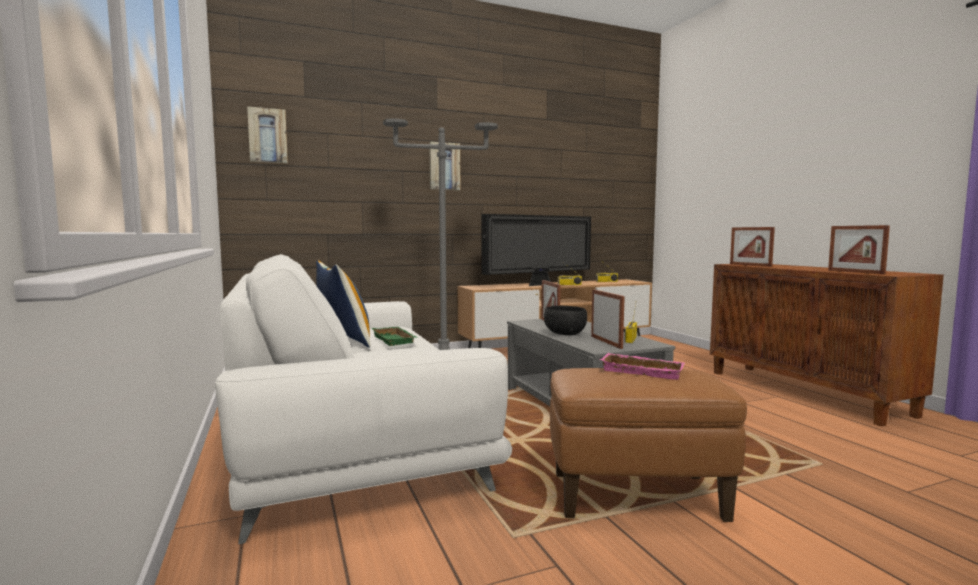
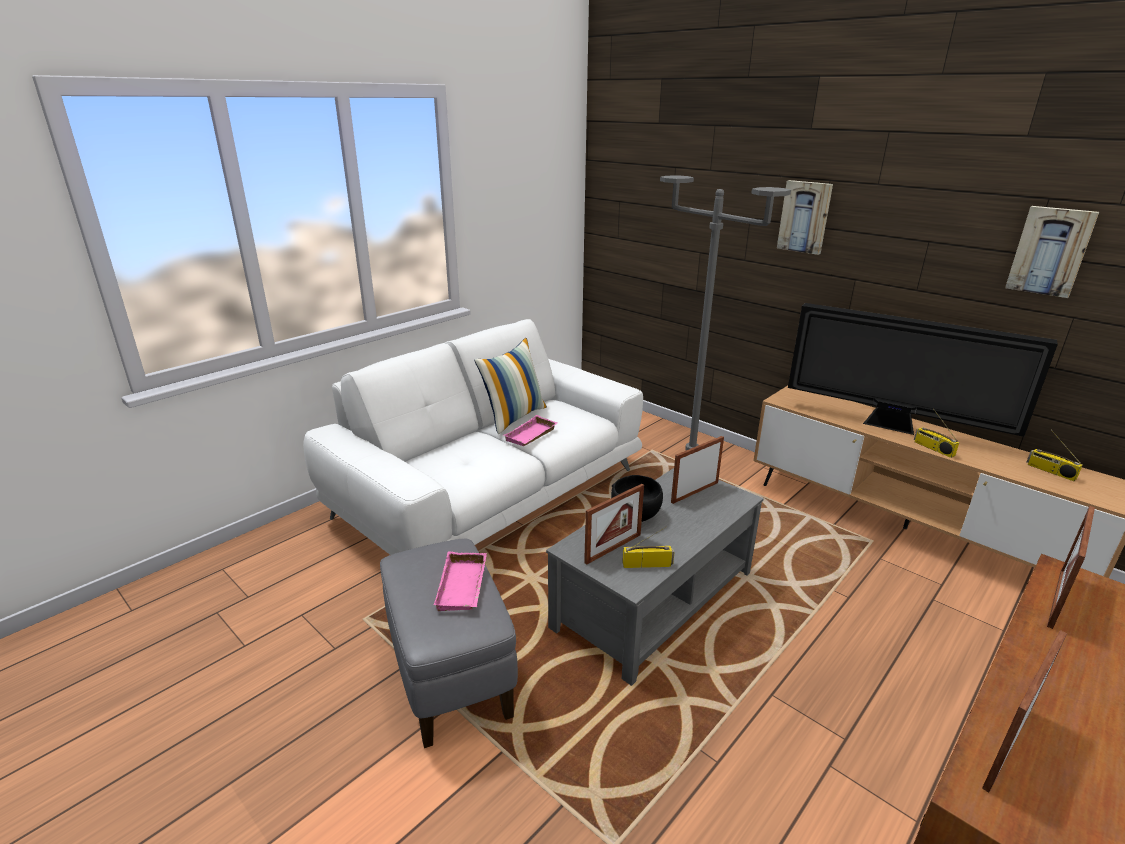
camera: 65 degrees right, 20 degrees up
picture [247,106,288,163] -> picture moved to [1005,206,1099,298]
green tray [372,327,417,346] -> pink tray [504,415,557,446]
brown ottoman [550,368,747,522] -> grey ottoman [380,539,518,748]

